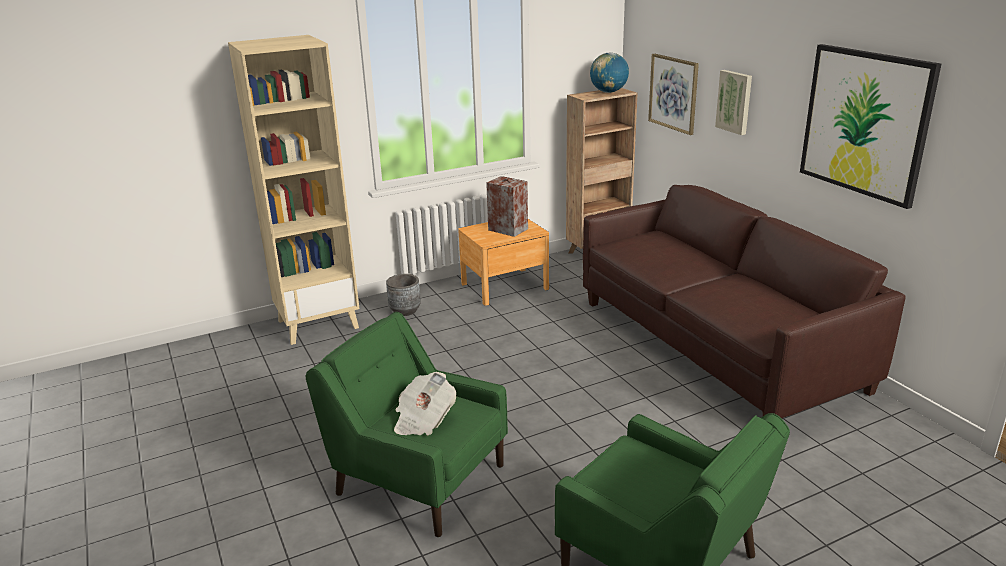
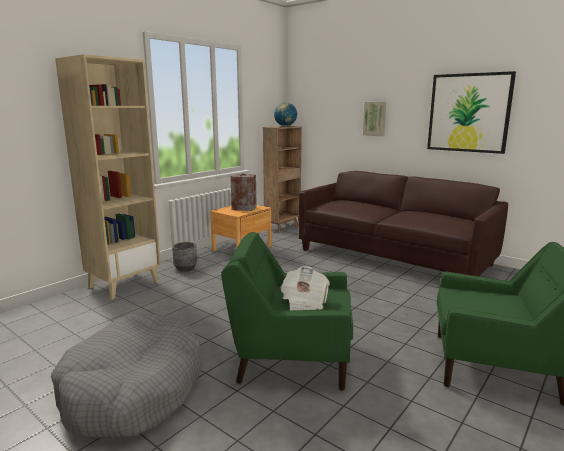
camera: 25 degrees left, 10 degrees down
picture [648,54,699,135] -> none
none -> grey dog bed [51,314,203,440]

